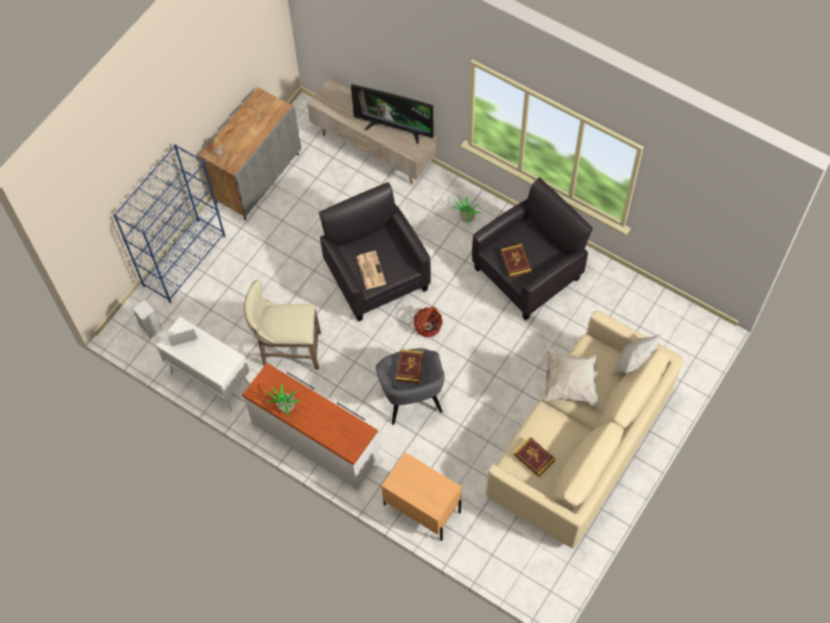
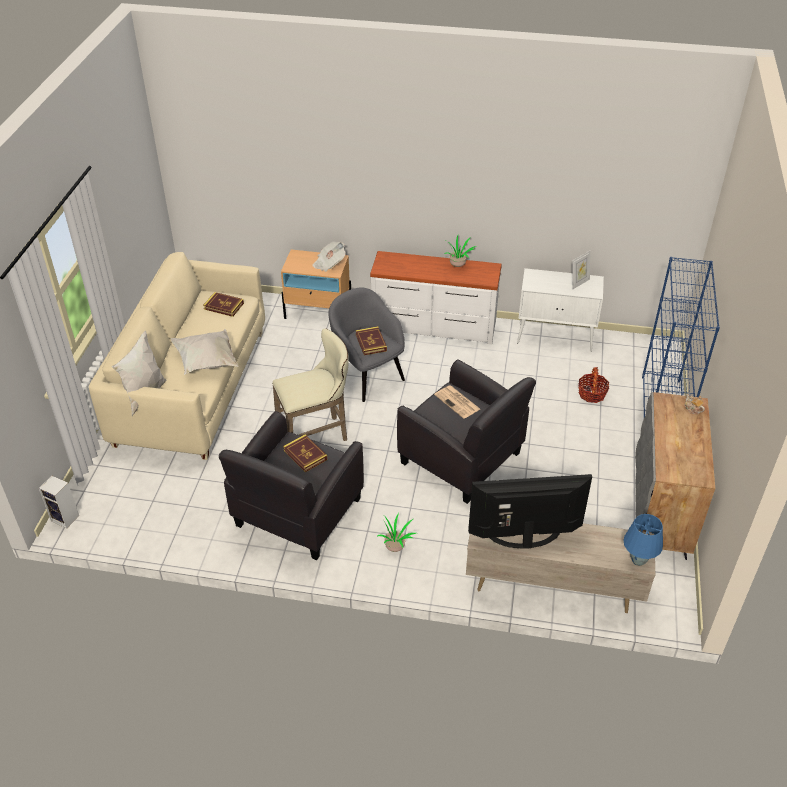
camera: 155 degrees right, 20 degrees down
speaker [132,299,163,338] -> speaker moved to [39,476,79,529]
beige stool [244,280,321,370] -> beige stool moved to [272,329,349,441]
basket [413,306,443,337] -> basket moved to [578,367,609,403]
none -> newspaper [312,241,346,272]
none -> blue table lamp [623,514,663,566]

